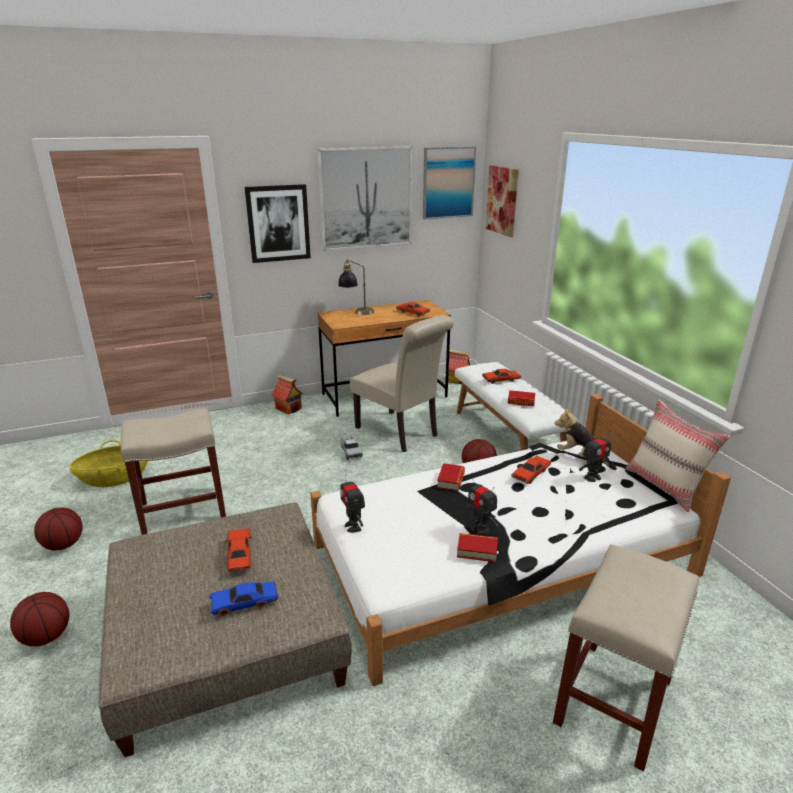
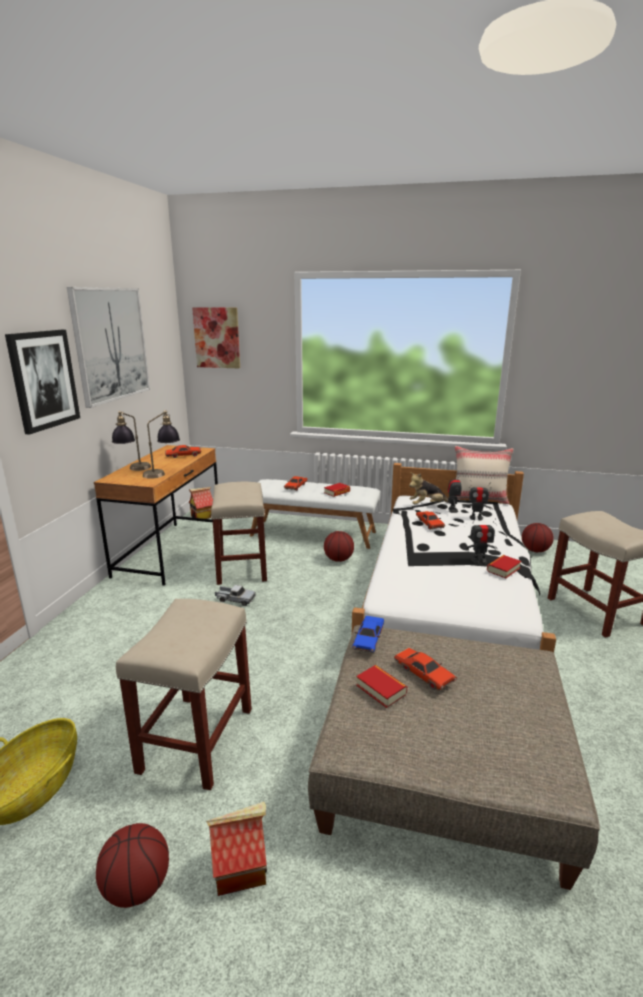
camera: 55 degrees left, 5 degrees down
basketball [10,592,69,647] -> basketball moved to [522,523,554,552]
blue toy car [209,581,278,616] -> blue toy car moved to [352,616,384,653]
red toy car [225,528,252,573] -> red toy car turned 150 degrees counterclockwise [394,648,457,691]
toy house [272,375,303,415] -> toy house moved to [206,802,267,896]
toy robot [340,470,365,533] -> toy robot moved to [462,480,493,521]
beige chair [350,315,454,452] -> beige stool [211,482,267,585]
picture [423,146,476,219] -> none
book [437,463,465,491] -> book moved to [356,665,407,708]
none -> table lamp [143,410,180,479]

